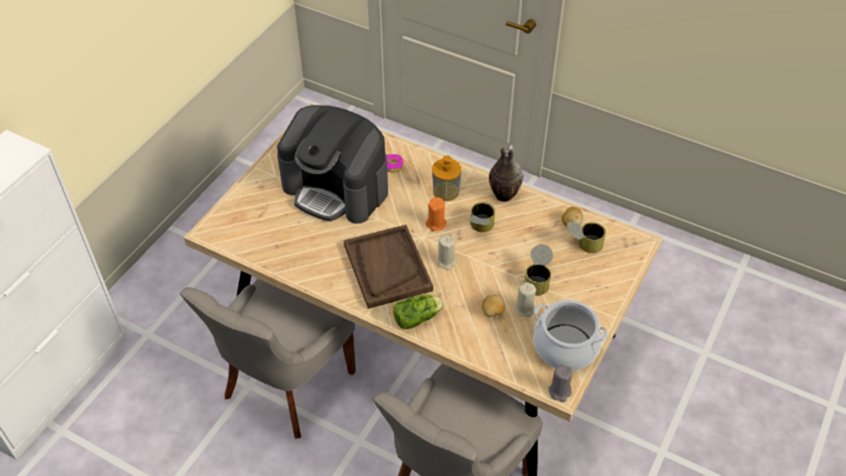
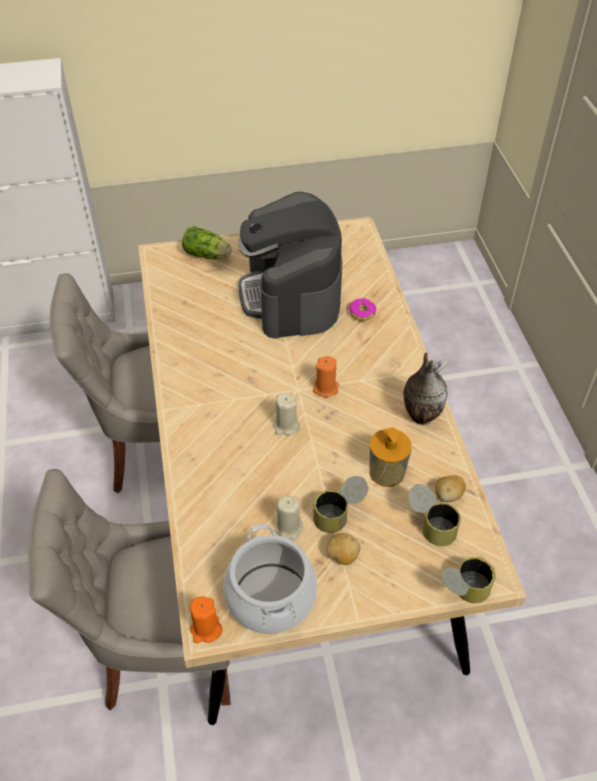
camera: 50 degrees right, 0 degrees up
brown tray [344,225,433,309] -> none
lettuce [393,294,444,329] -> lettuce moved to [182,226,232,260]
soap dispenser [432,155,461,201] -> soap dispenser moved to [369,428,411,487]
can [469,202,495,232] -> can moved to [440,557,496,603]
potato [482,294,505,317] -> potato moved to [326,533,360,565]
grey candle [548,364,572,402] -> orange candle [190,597,223,643]

